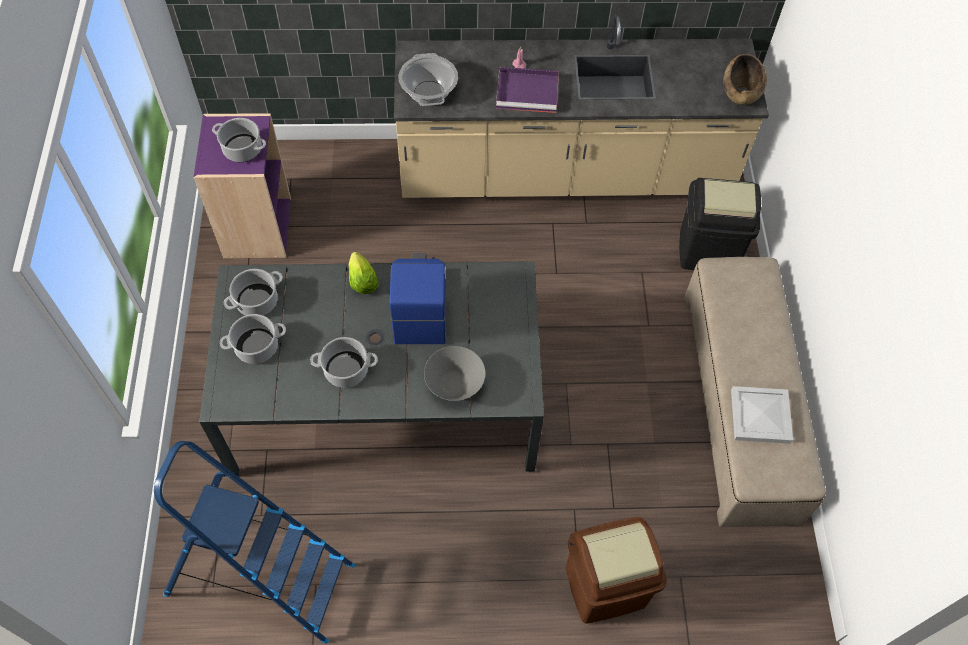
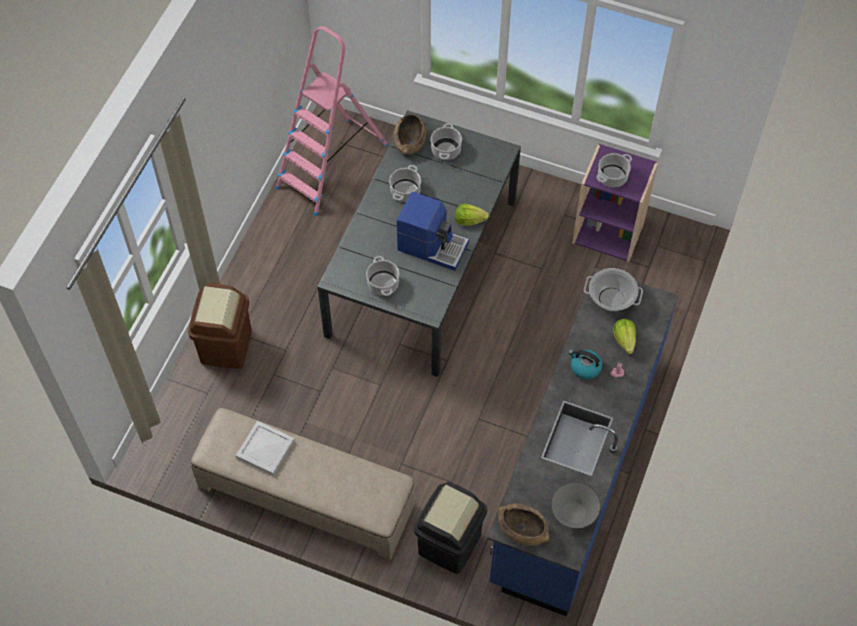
camera: 115 degrees right, 0 degrees up
blue step ladder [154,441,355,643] -> pink step ladder [276,26,388,216]
cooking pot [224,269,283,315] -> cooking pot moved to [366,256,399,296]
beige counter [394,15,769,198] -> blue counter [487,268,679,616]
grey bowl [424,346,486,401] -> grey bowl moved to [552,483,600,528]
purple tray [496,67,559,113] -> kettle [568,349,602,379]
none -> brown bowl [393,114,427,155]
none -> lettuce [613,319,636,354]

